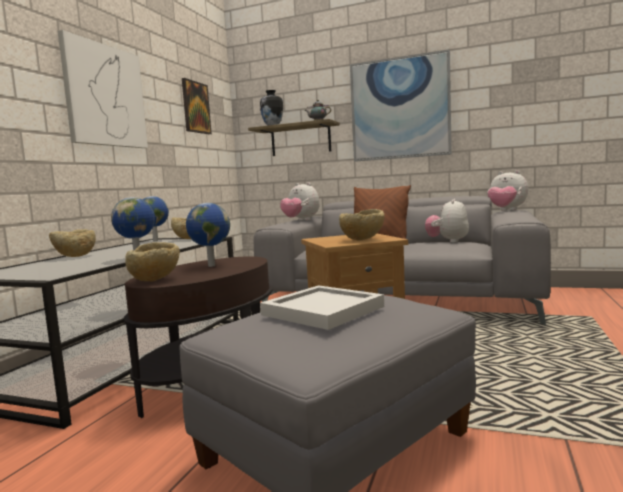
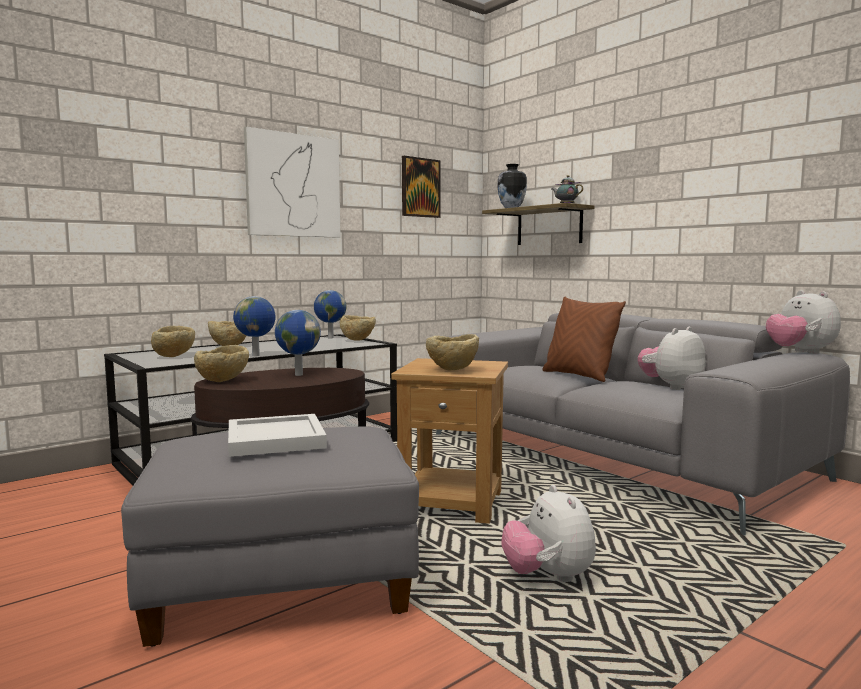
camera: 30 degrees right, 0 degrees up
plush toy [280,182,320,221] -> plush toy moved to [502,485,596,582]
picture [350,50,452,162] -> none
none -> beige bowl [151,326,195,357]

